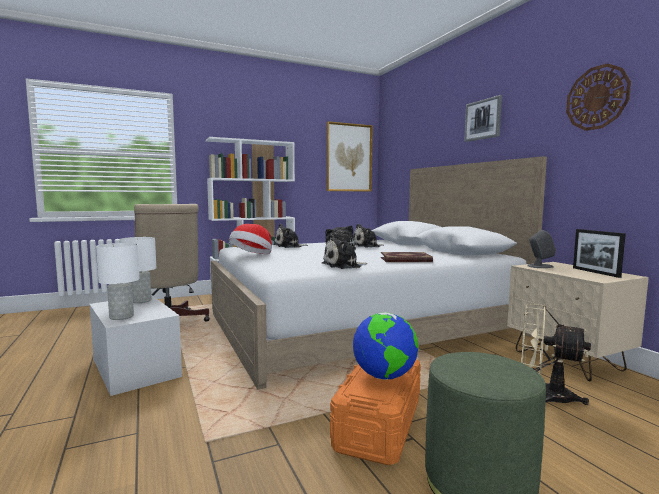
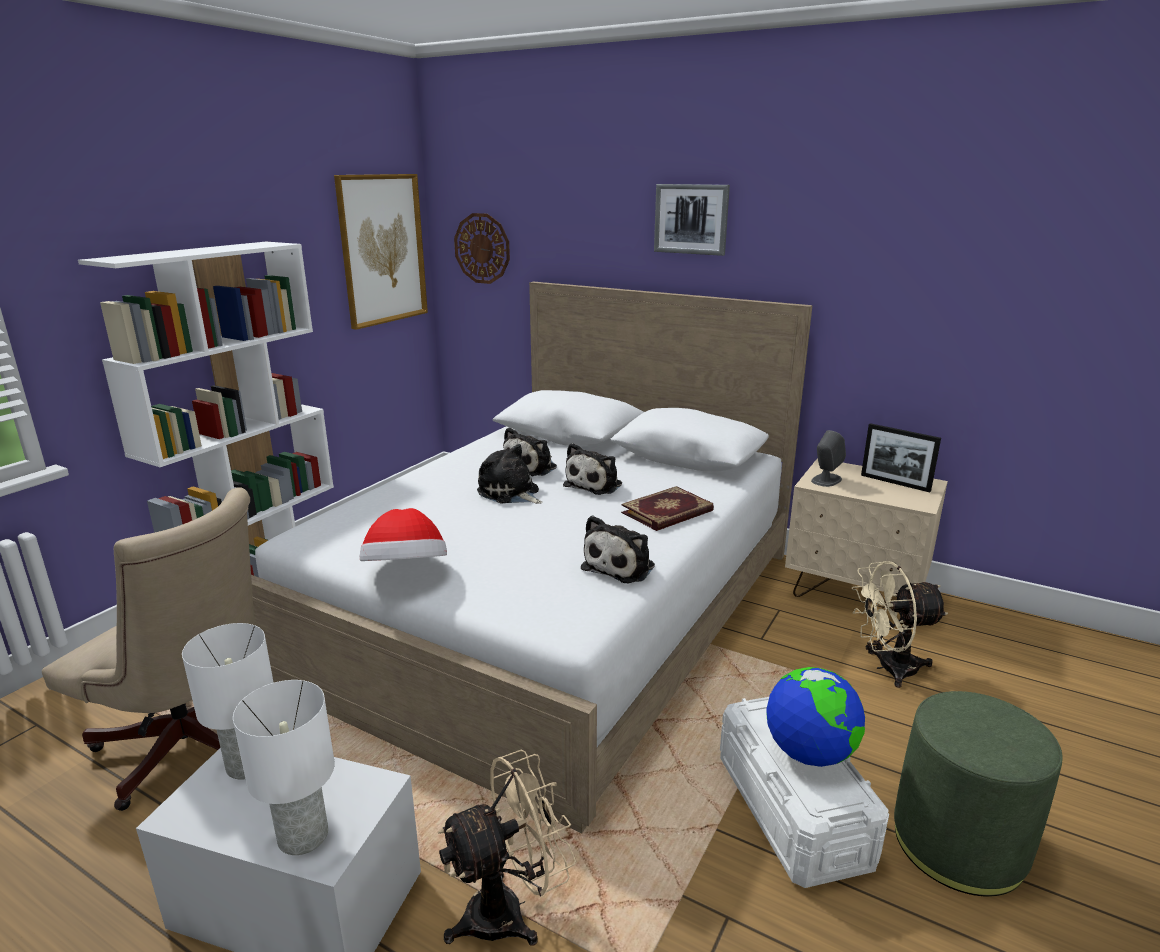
camera: 35 degrees left, 15 degrees up
plush toy [274,224,308,248] -> plush toy moved to [563,443,622,495]
orange storage box [330,359,421,465] -> white storage box [720,697,889,888]
wall clock [566,63,631,131] -> wall clock moved to [454,213,510,284]
none -> beige fan [438,750,576,945]

